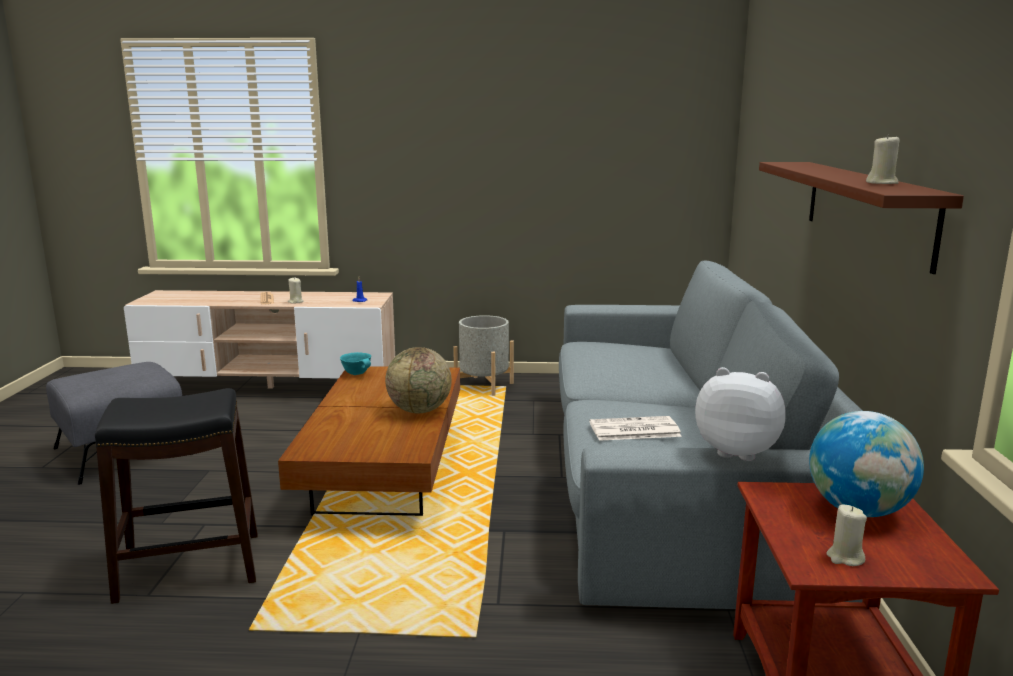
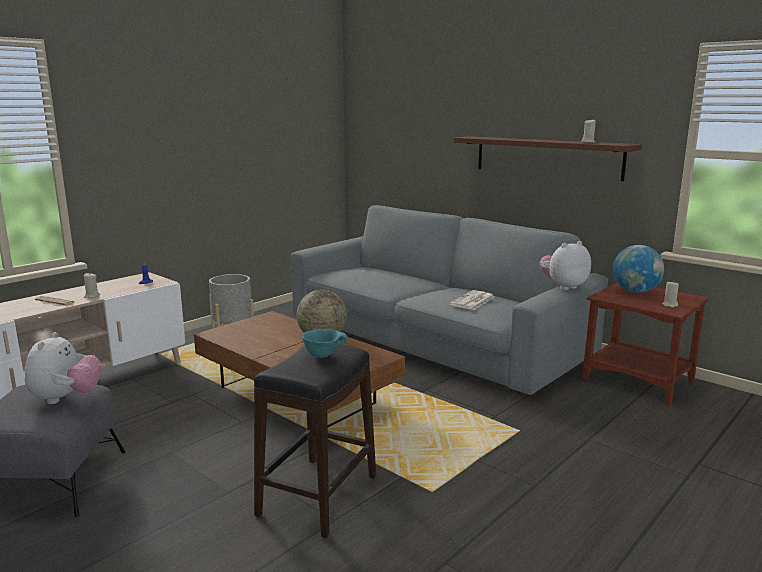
camera: 50 degrees left, 0 degrees up
turquoise bowl [340,352,371,375] -> turquoise bowl moved to [302,329,347,358]
none -> plush toy [24,332,102,404]

